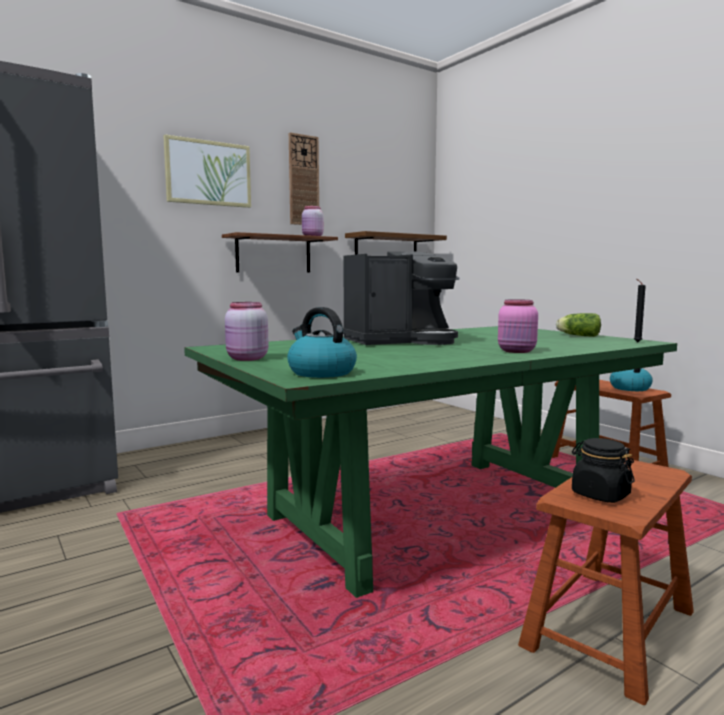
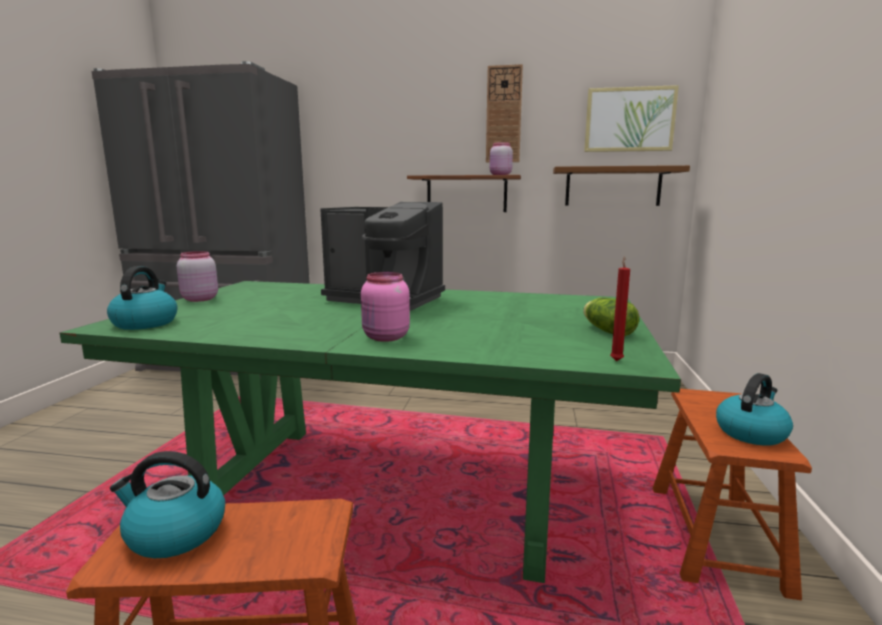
camera: 45 degrees right, 5 degrees up
picture [163,135,251,208] -> picture moved to [584,85,679,152]
black jar [572,438,635,503] -> kettle [110,451,225,558]
black candle [634,279,646,342] -> red candle [610,256,630,361]

